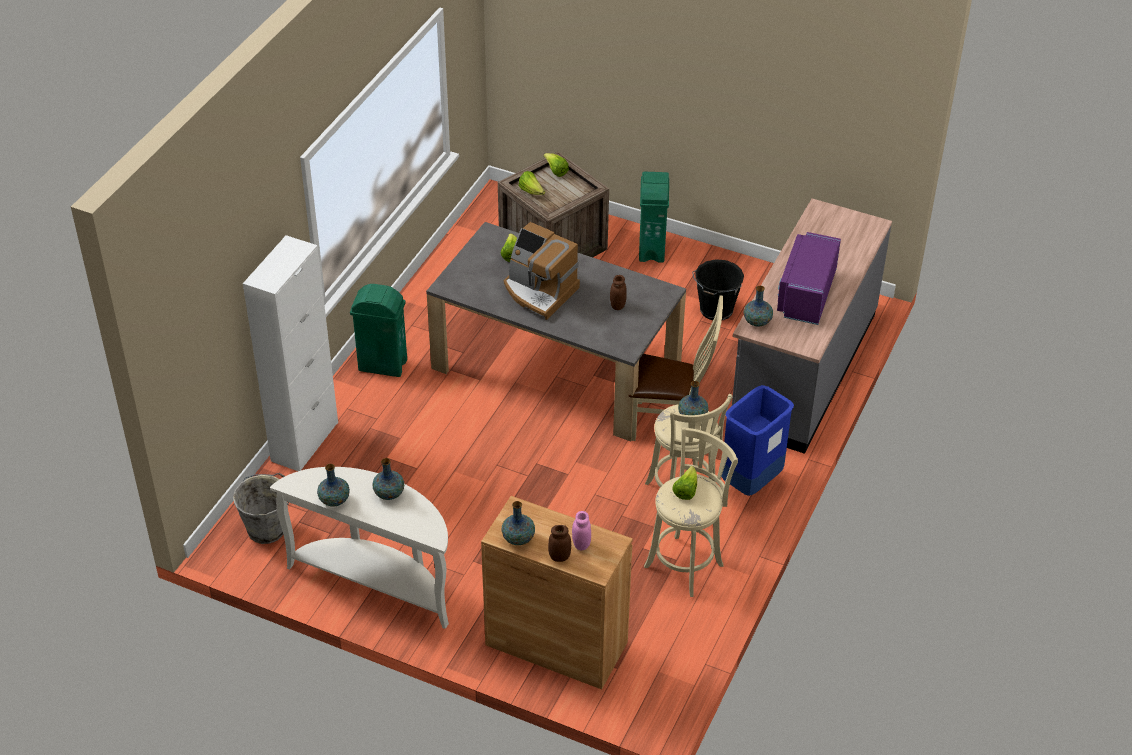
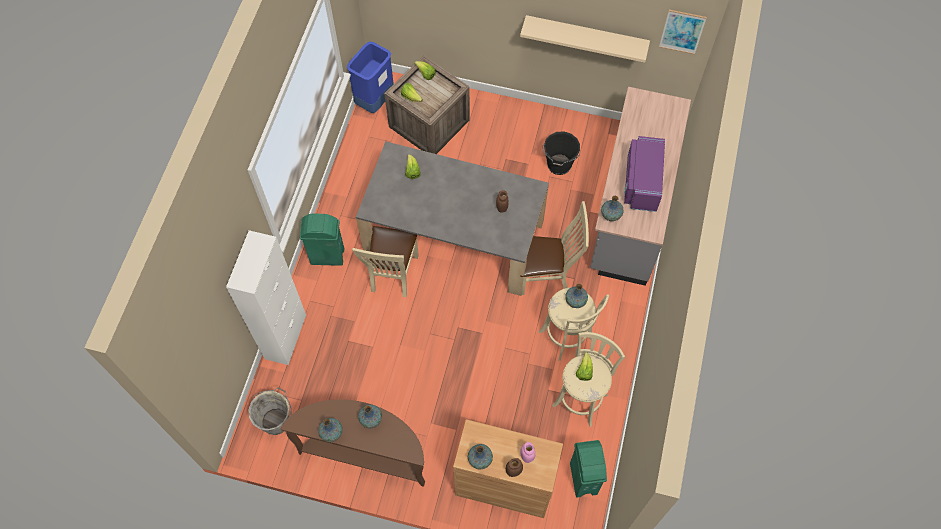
camera: 10 degrees left, 20 degrees up
white console table [270,467,449,629] -> brown console table [281,399,425,487]
coffee machine [504,222,580,320] -> none
green trash can [639,172,669,263] -> green trash can moved to [570,440,607,498]
blue trash can [721,385,794,496] -> blue trash can moved to [347,42,394,113]
none -> beige chair [352,226,419,297]
none -> beige shelf [520,15,650,63]
none -> picture [659,10,707,54]

